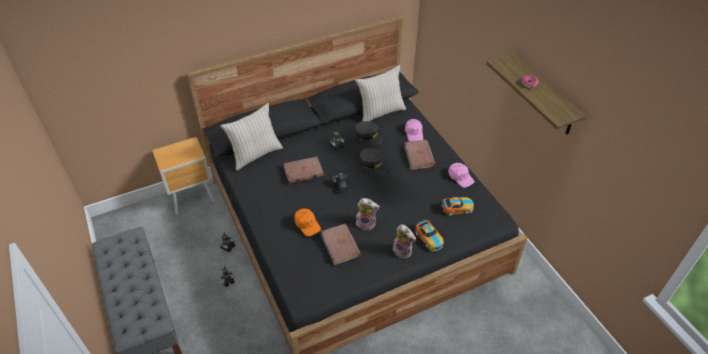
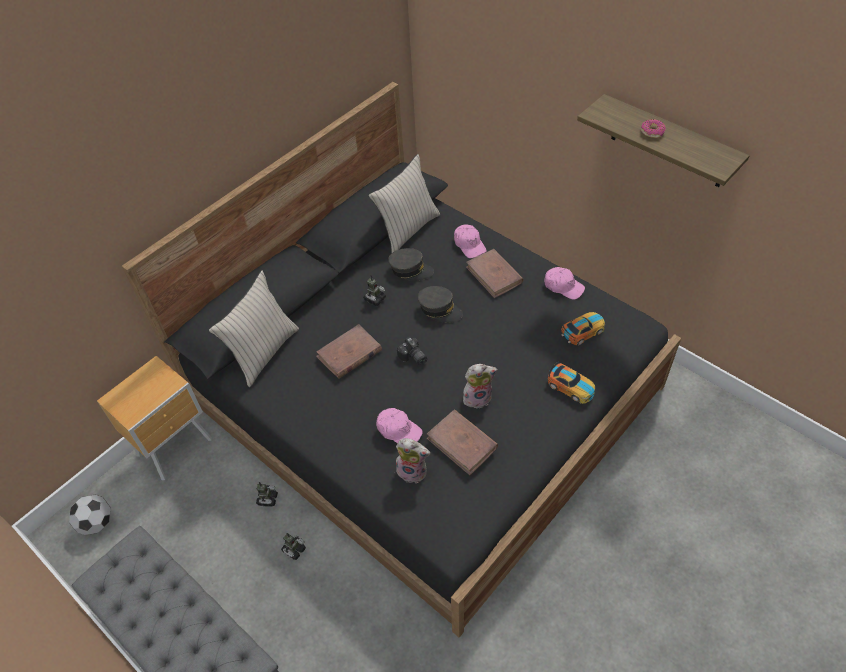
camera: 20 degrees left, 5 degrees up
orange cap [294,209,321,237] -> pink cap [376,408,423,444]
plush toy [393,224,416,259] -> plush toy moved to [396,438,430,483]
none -> football [69,494,110,535]

